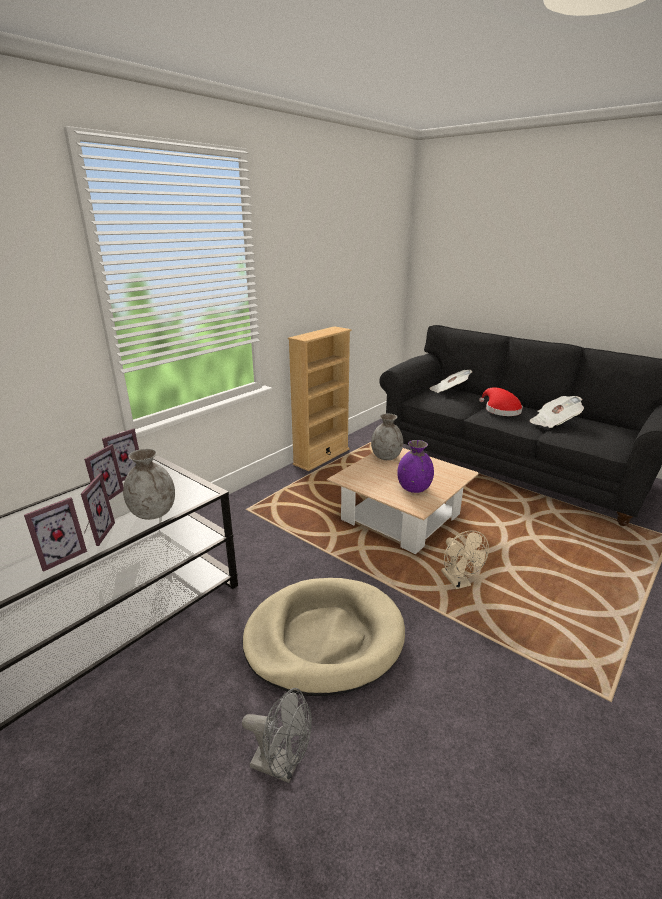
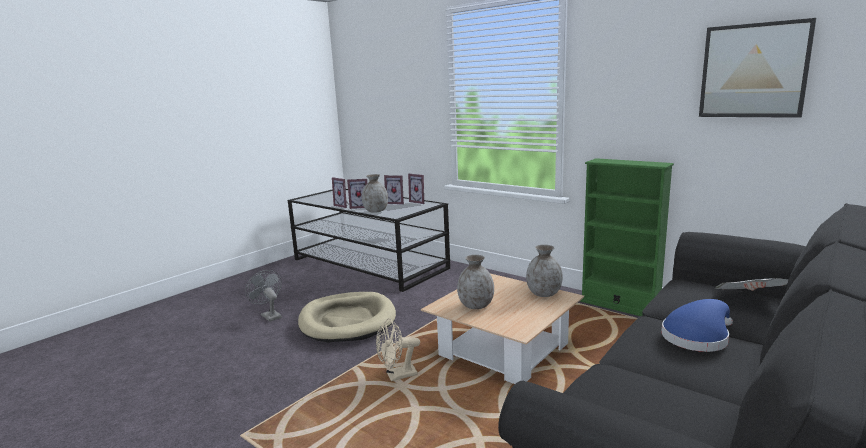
camera: 90 degrees right, 10 degrees down
grey fan [242,688,312,783] -> grey fan turned 120 degrees clockwise [245,270,282,322]
beige bookcase [288,326,351,471] -> green bookcase [580,158,674,316]
purple vase [397,440,434,493] -> grey vase [457,254,494,309]
red hat [479,387,523,416] -> blue hat [662,299,733,352]
newspaper [530,396,584,428] -> none
none -> picture [699,18,816,118]

